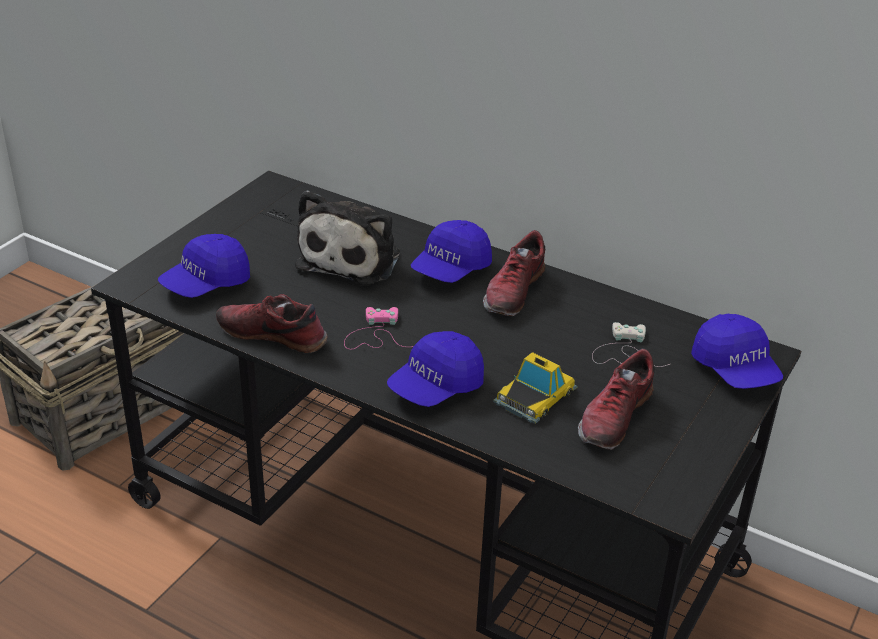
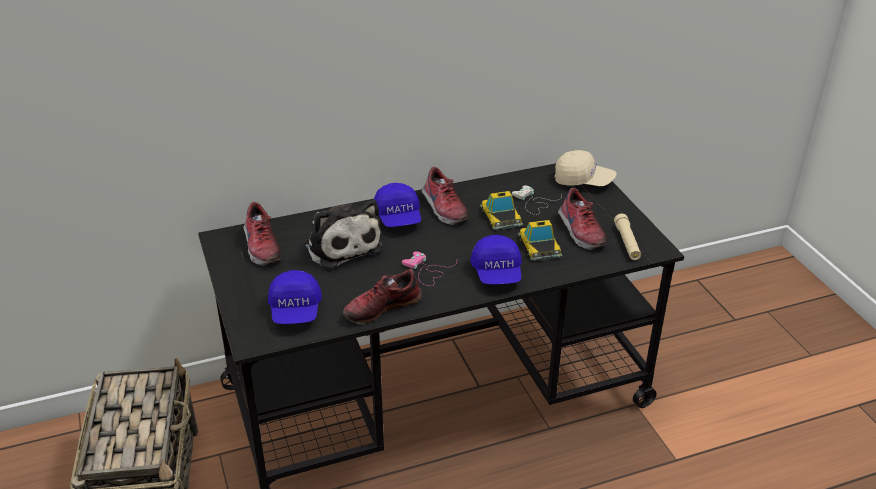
camera: 50 degrees left, 0 degrees up
blue cap [691,314,783,389] -> beige cap [555,150,617,186]
none -> shoe [243,202,281,266]
none -> toy car [480,191,523,230]
none -> beige flashlight [614,214,641,260]

